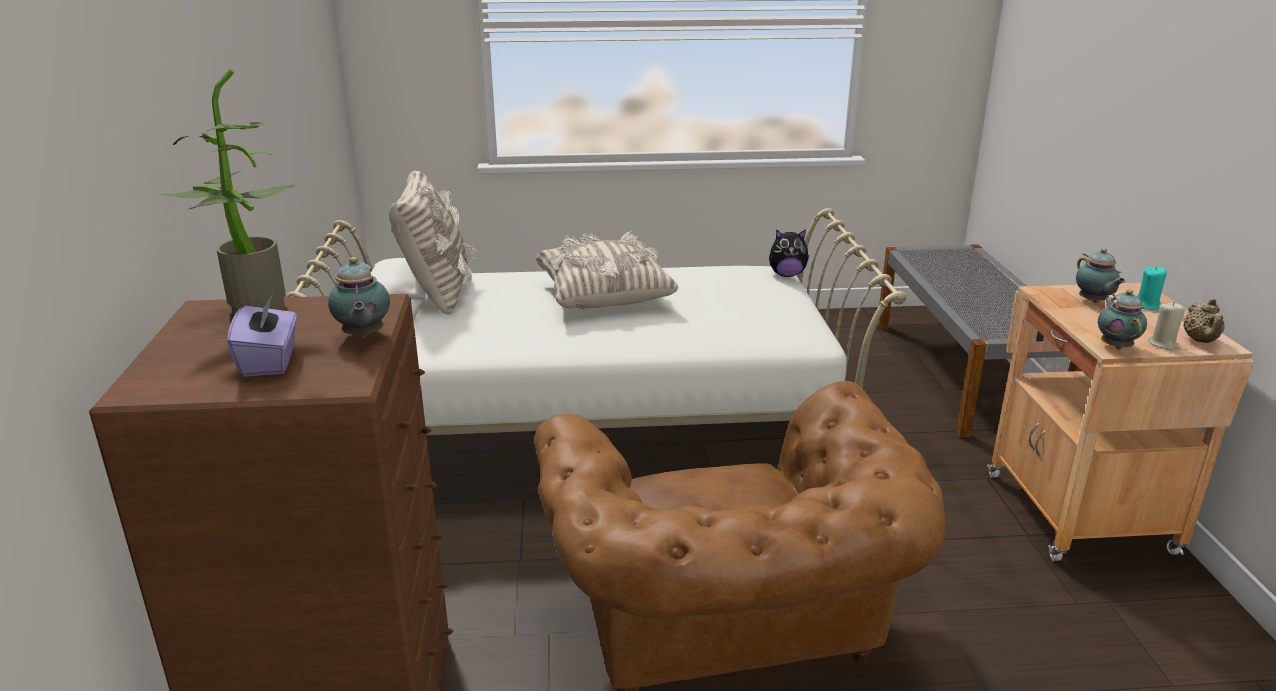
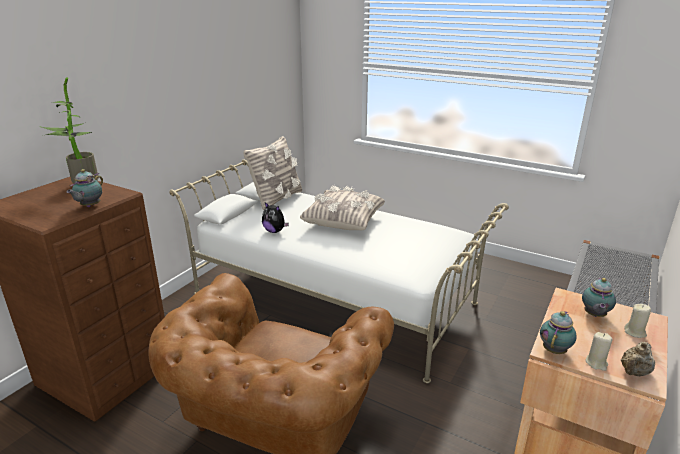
camera: 35 degrees right, 0 degrees up
purple tissue box [227,294,297,377] -> none
plush toy [769,229,810,277] -> plush toy moved to [262,202,289,233]
turquoise candle [1137,266,1167,310] -> beige candle [624,304,651,338]

